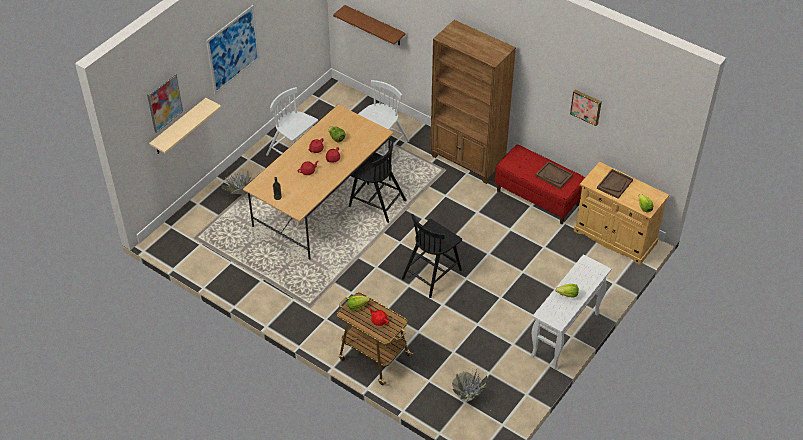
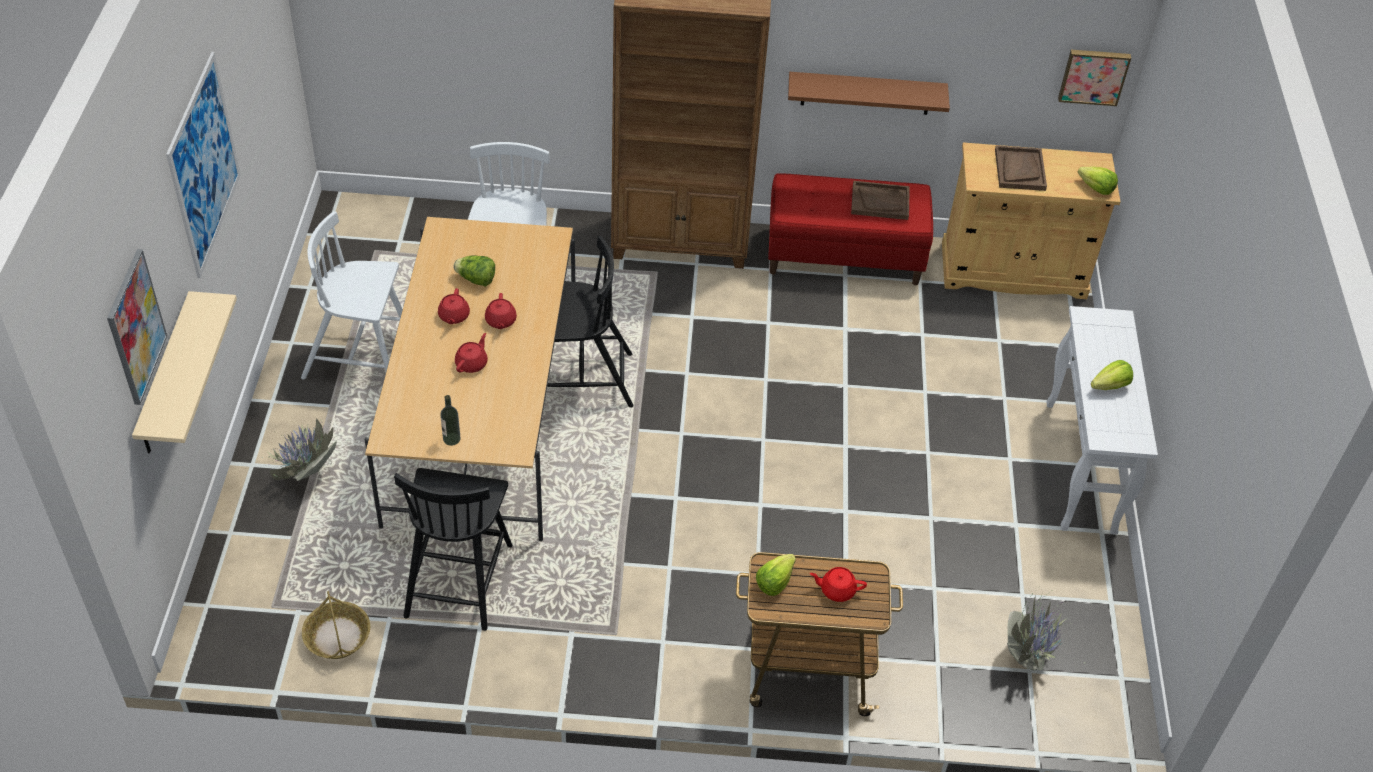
camera: 35 degrees left, 0 degrees up
brown shelf [333,5,406,45] -> brown shelf moved to [788,72,950,115]
black chair [402,214,462,298] -> black chair moved to [394,468,512,631]
picture [570,90,602,126] -> picture moved to [1058,50,1131,106]
none -> basket [302,591,370,659]

